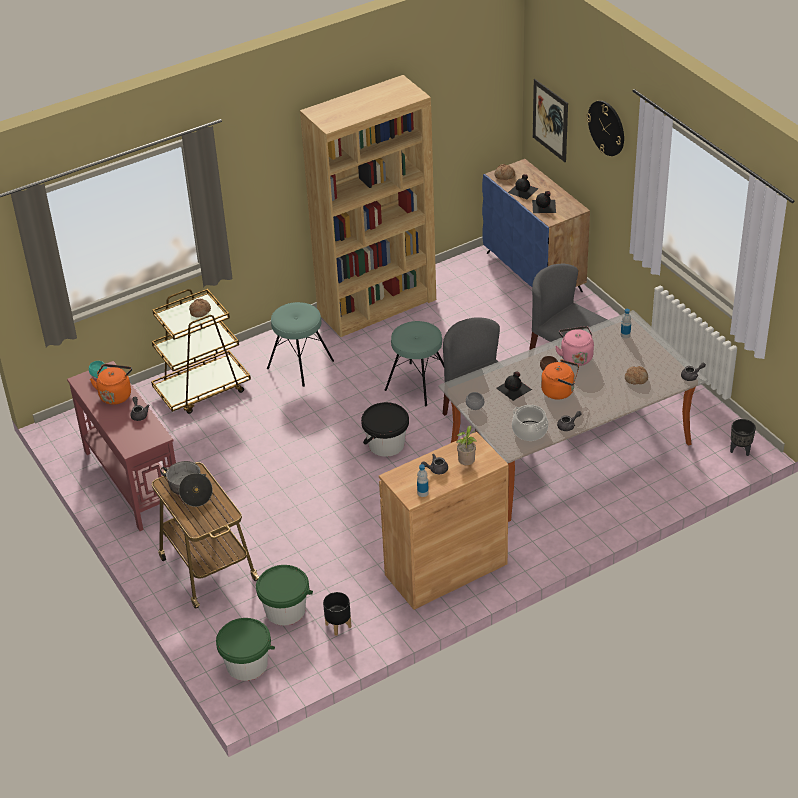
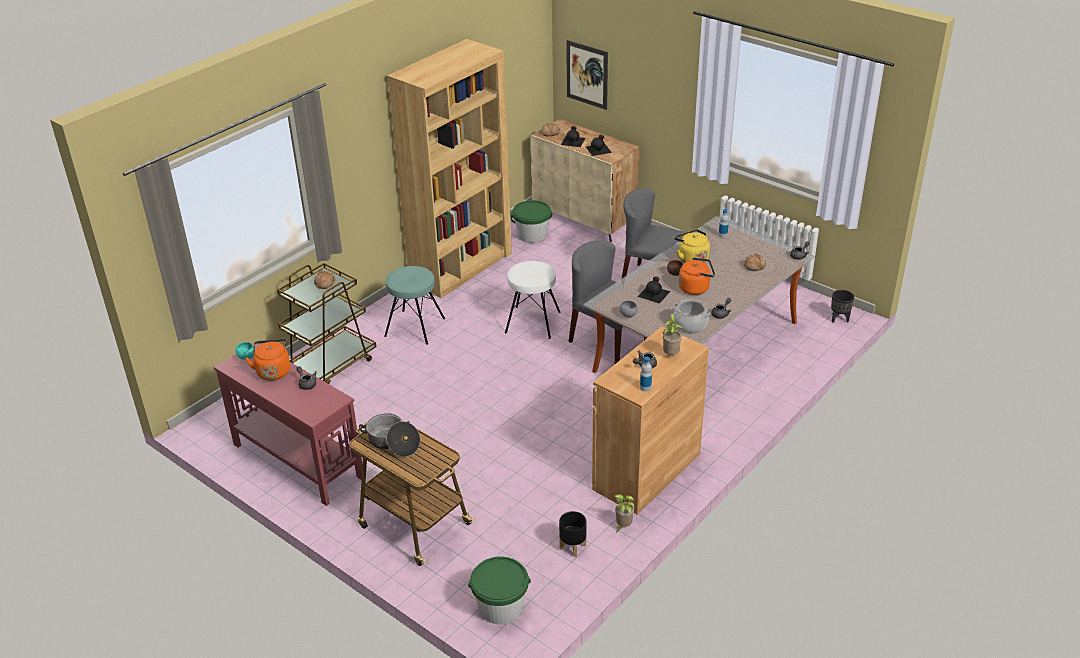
camera: 20 degrees left, 5 degrees down
green bucket [256,565,313,626] -> green bucket moved to [511,200,552,243]
black bucket [361,402,409,457] -> none
turquoise stool [385,321,444,407] -> white stool [505,261,561,339]
blue cabinet [482,159,590,292] -> beige cabinet [530,119,639,242]
pink kettle [555,326,594,366] -> yellow kettle [674,229,710,263]
wall clock [586,100,624,156] -> none
none -> potted plant [614,494,634,532]

